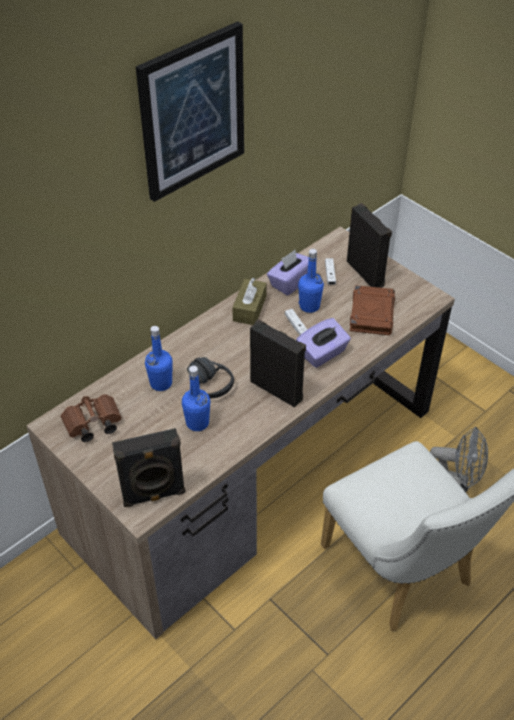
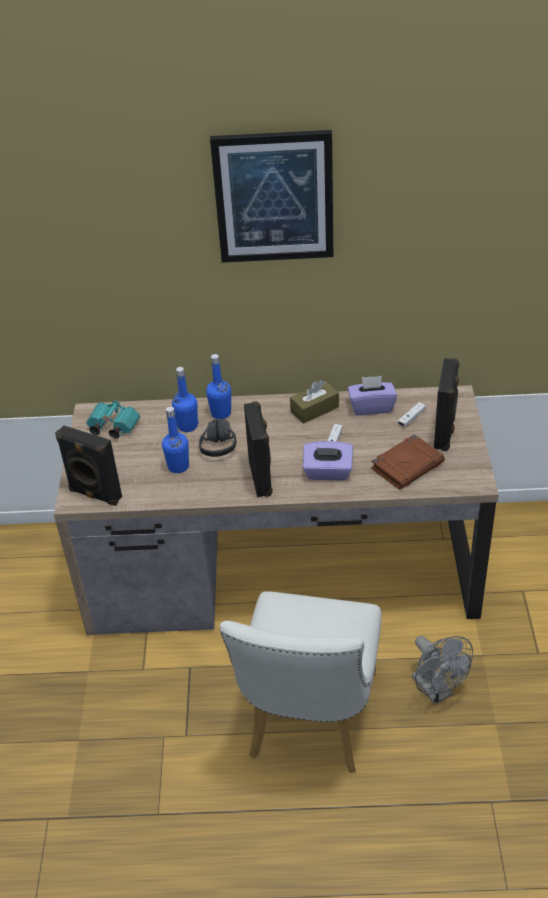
camera: 45 degrees right, 5 degrees down
brown binoculars [61,394,122,442] -> turquoise binoculars [86,400,140,439]
blue bottle [298,249,324,313] -> blue bottle moved to [206,354,231,419]

